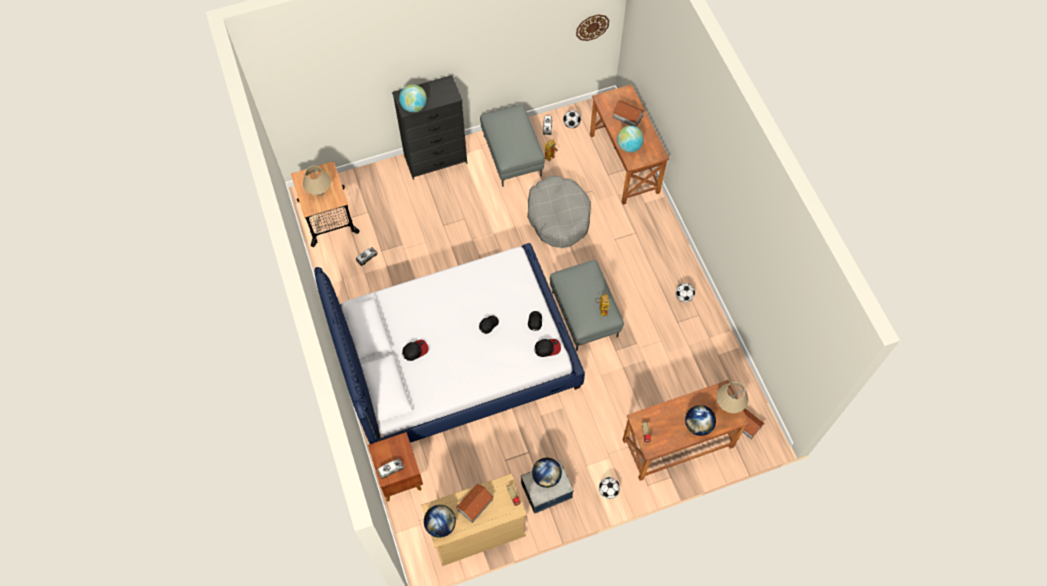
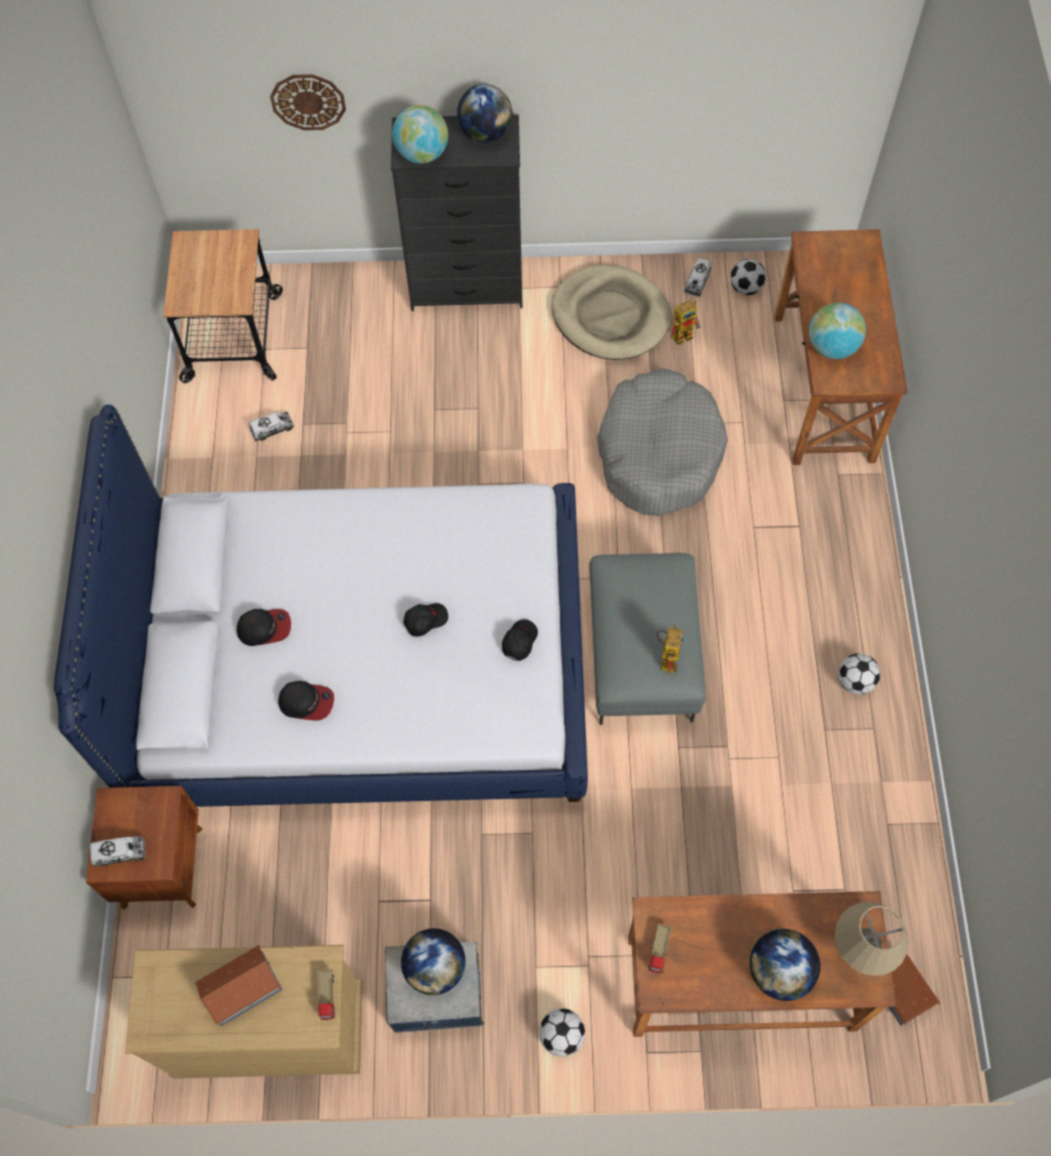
camera: 20 degrees right, 0 degrees up
beige table lamp [303,166,331,196] -> none
globe [424,505,456,538] -> globe moved to [457,84,512,142]
grey ottoman [480,104,545,187] -> beige dog bed [551,264,671,360]
cap [534,339,561,357] -> cap moved to [278,681,334,720]
wall clock [576,14,609,41] -> wall clock moved to [270,74,346,130]
toy house [613,100,644,127] -> none

